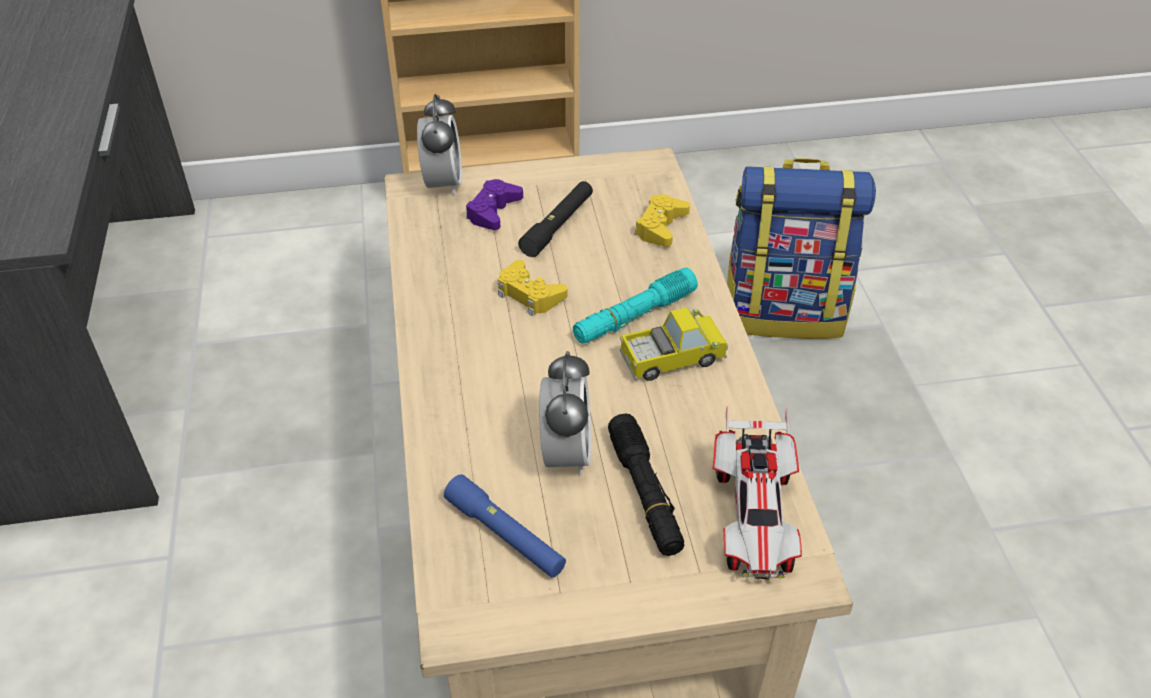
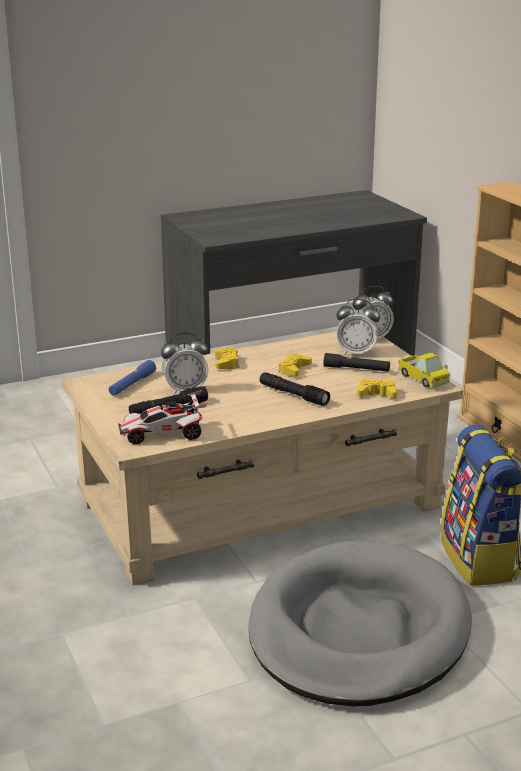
camera: 75 degrees right, 20 degrees down
purple game controller [466,179,523,230] -> alarm clock [336,299,380,357]
turquoise flashlight [573,268,698,344] -> black flashlight [260,372,330,406]
toy truck [620,307,728,381] -> toy truck moved to [398,353,450,388]
none -> yellow game controller [214,347,239,369]
none -> grey dog bed [248,541,472,706]

